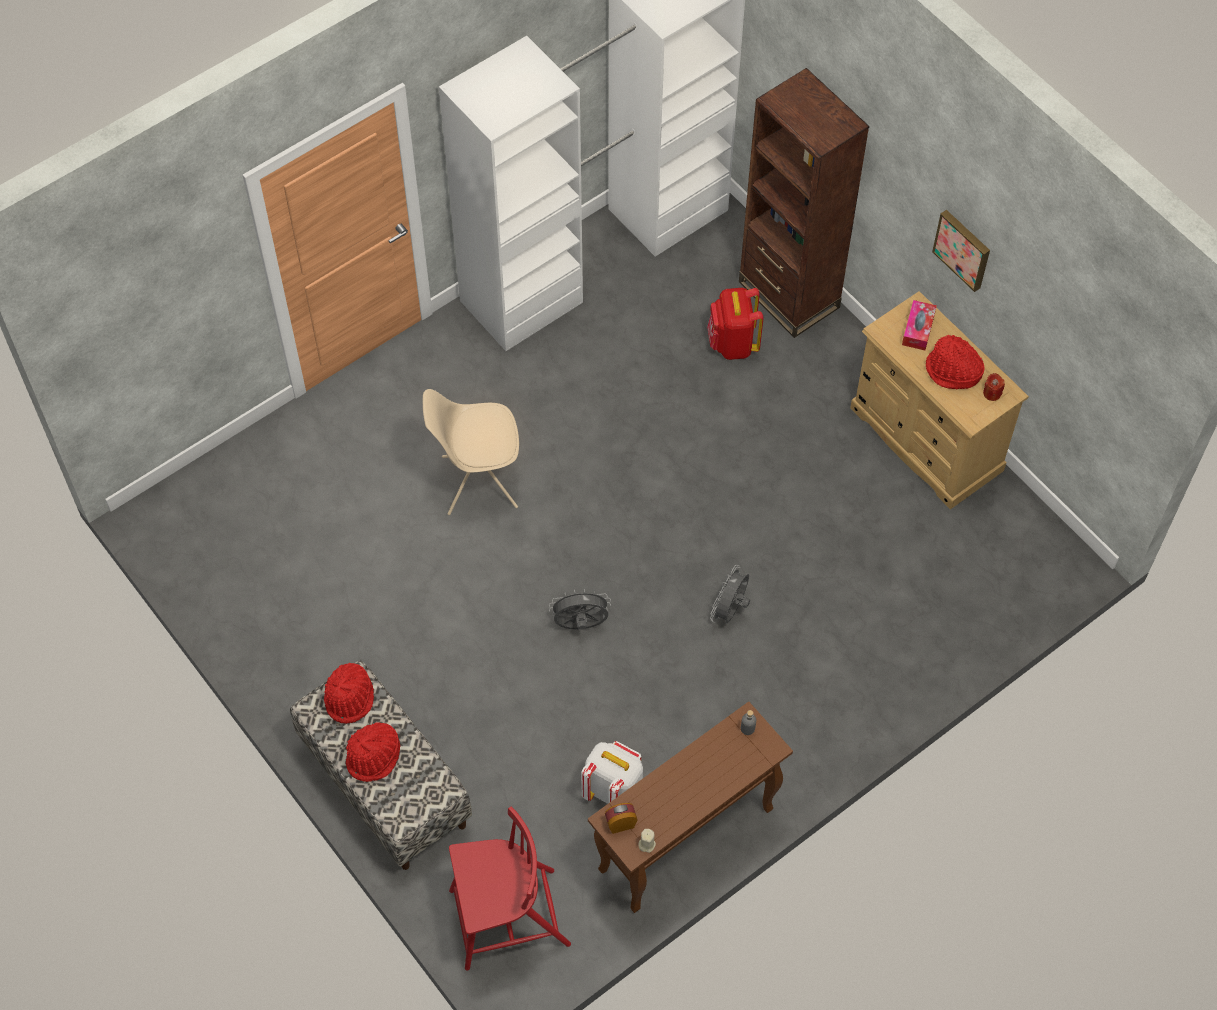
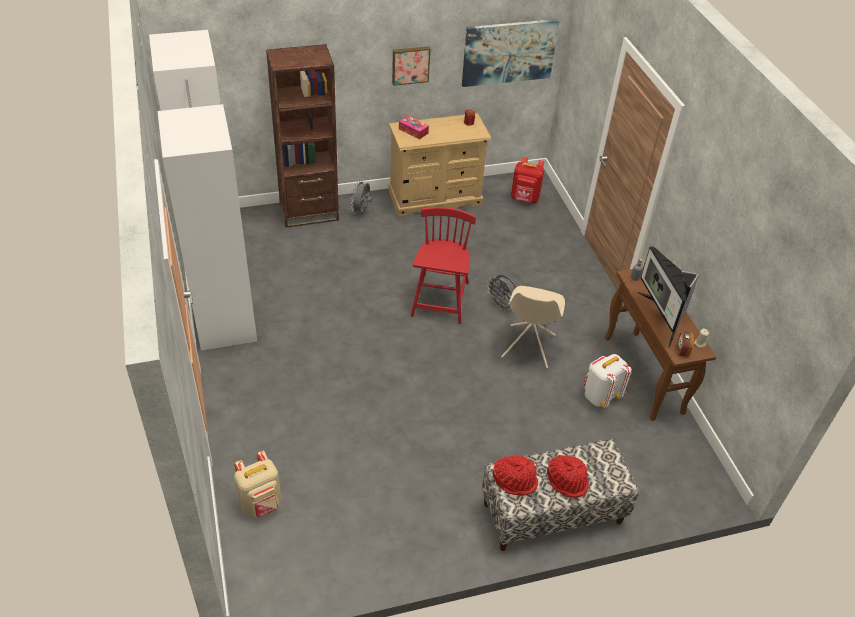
camera: 70 degrees left, 15 degrees down
beige chair [423,389,519,515] -> beige chair moved to [501,286,565,368]
red chair [449,807,571,971] -> red chair moved to [411,207,476,324]
grey fan [549,589,611,630] -> grey fan moved to [351,179,372,214]
red backpack [707,288,763,360] -> red backpack moved to [511,157,544,204]
red hat [926,335,984,389] -> none
none -> beige backpack [234,451,281,518]
none -> picture [462,19,559,87]
none -> monitor [637,246,699,348]

